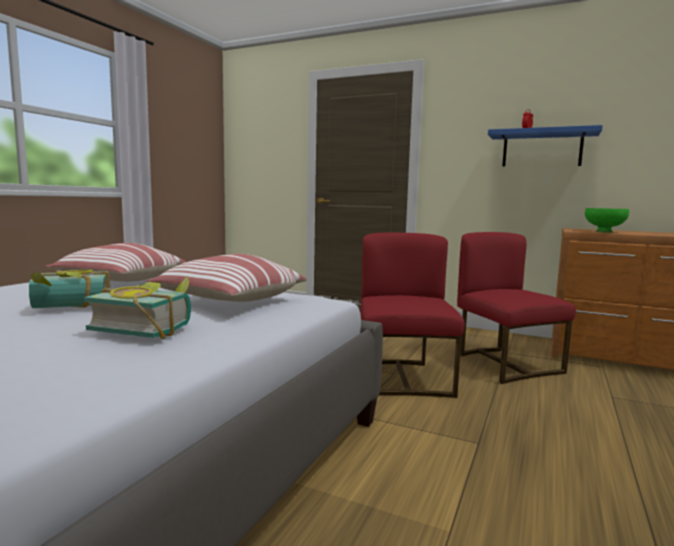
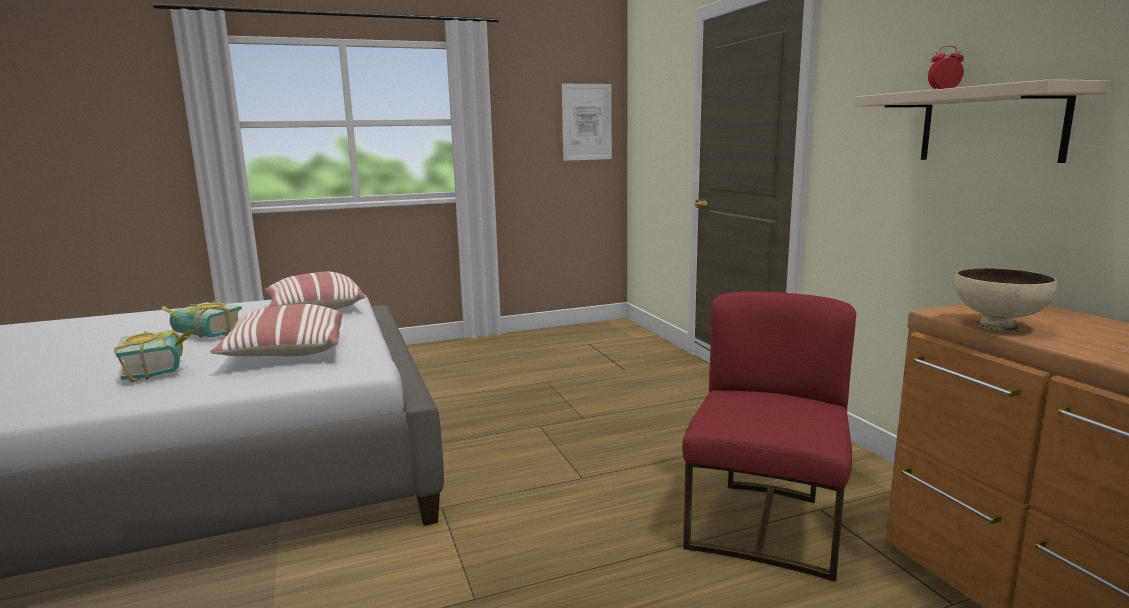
camera: 45 degrees right, 5 degrees up
red chair [361,233,465,398] -> none
blue shelf [488,125,603,167] -> beige shelf [856,79,1110,163]
green bowl [585,208,629,233] -> beige bowl [954,268,1057,331]
none -> picture [562,84,612,161]

